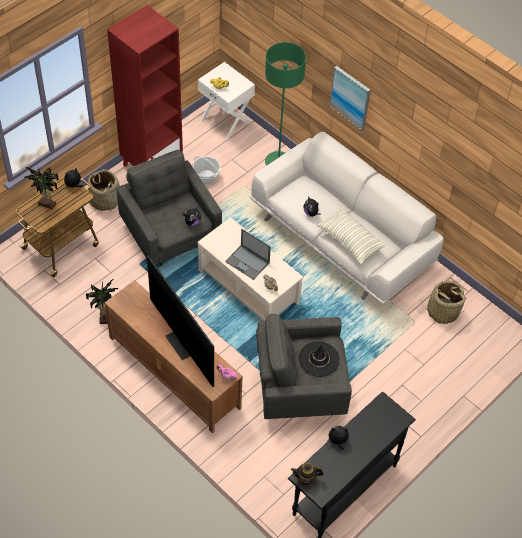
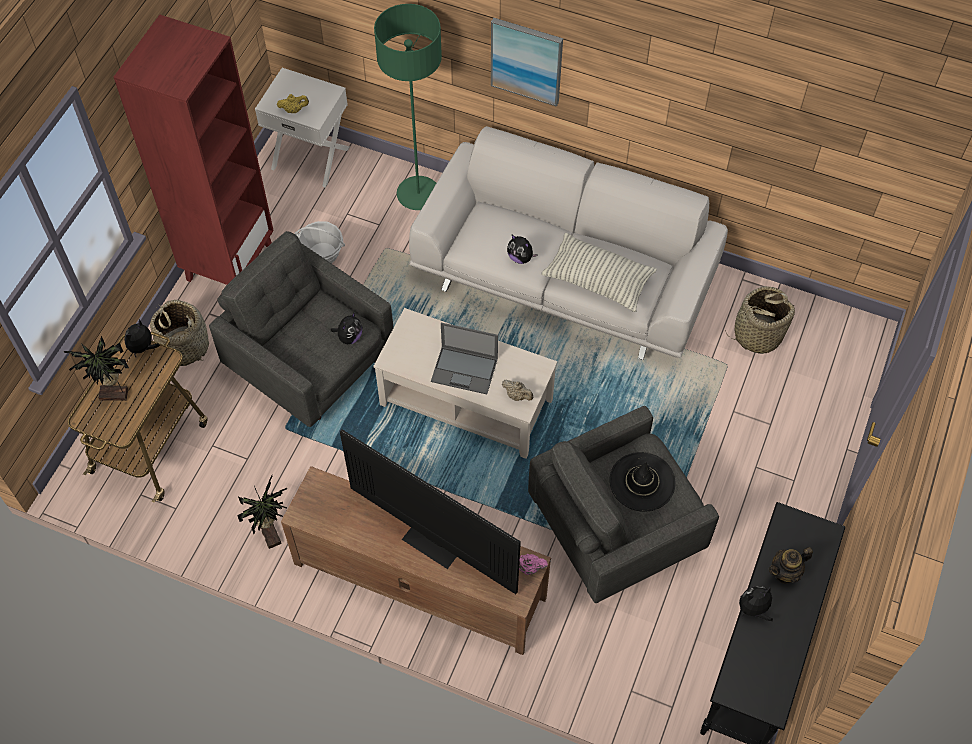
camera: 20 degrees left, 5 degrees up
teapot [291,463,324,486] -> teapot moved to [769,547,813,584]

